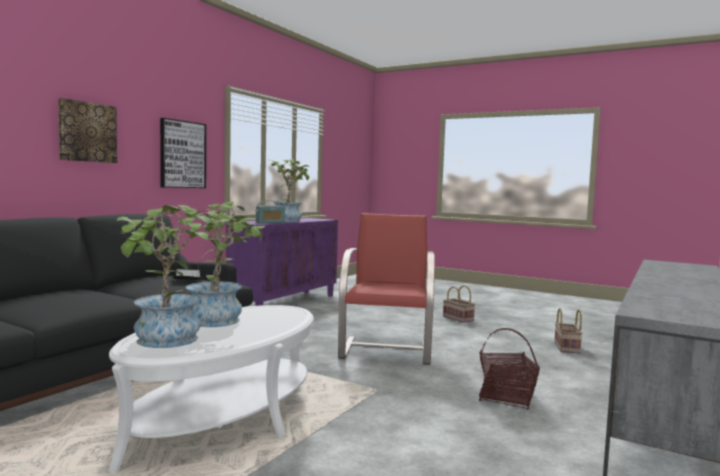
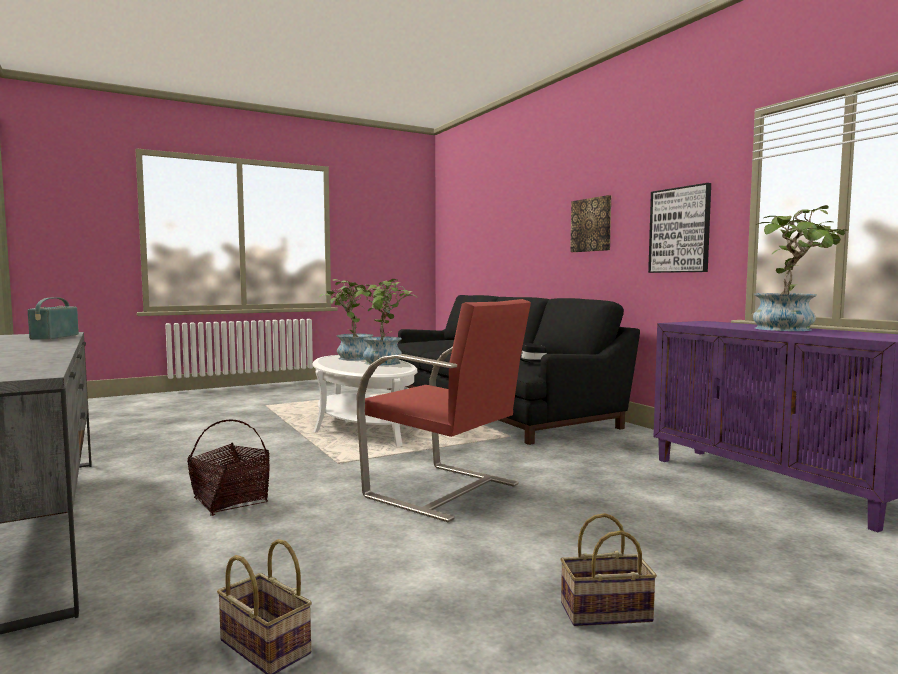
camera: 120 degrees right, 0 degrees up
radio [256,200,285,223] -> radio moved to [28,297,79,339]

